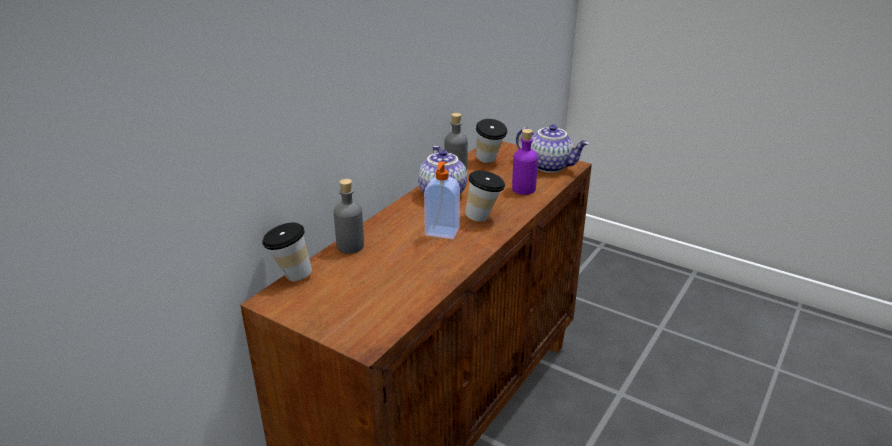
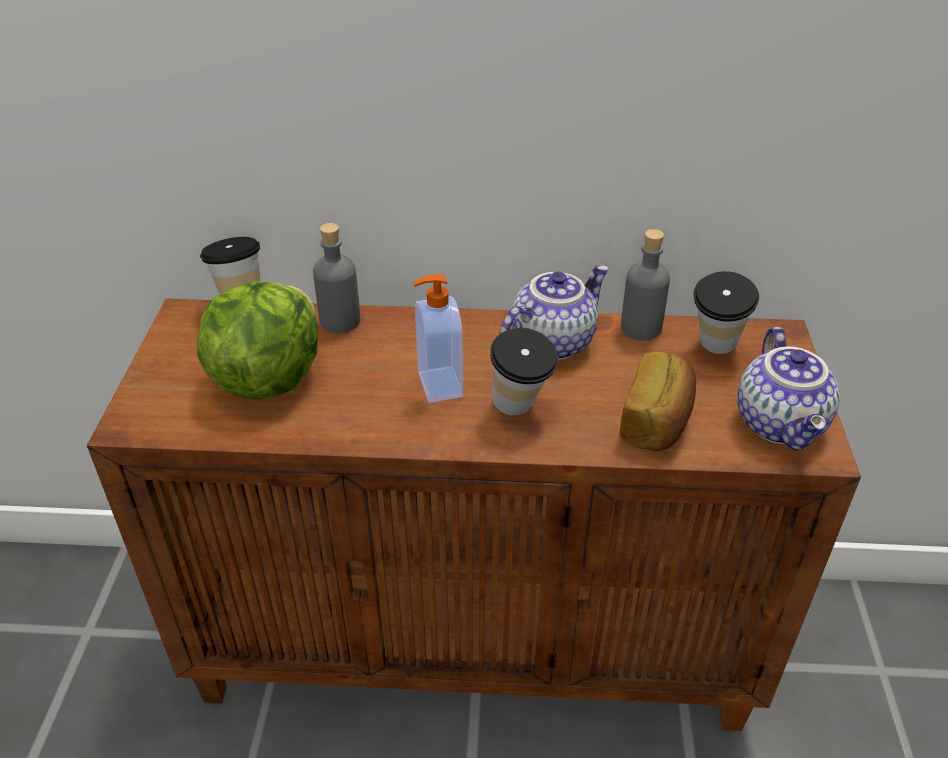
camera: 60 degrees right, 10 degrees up
purple bottle [512,129,538,195] -> bread [619,352,696,451]
none -> lettuce [197,281,318,400]

